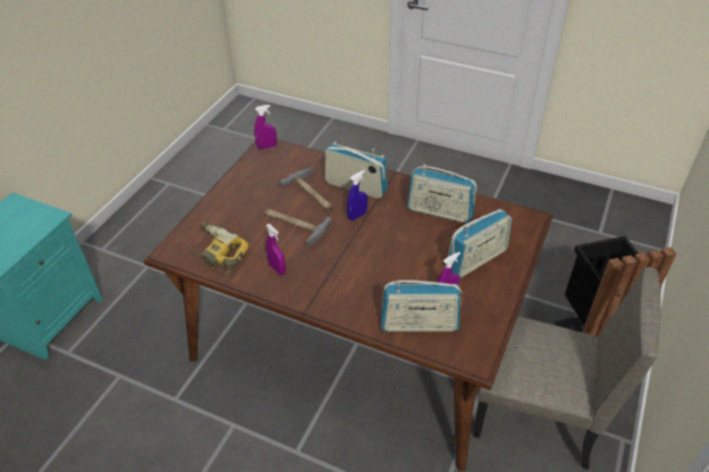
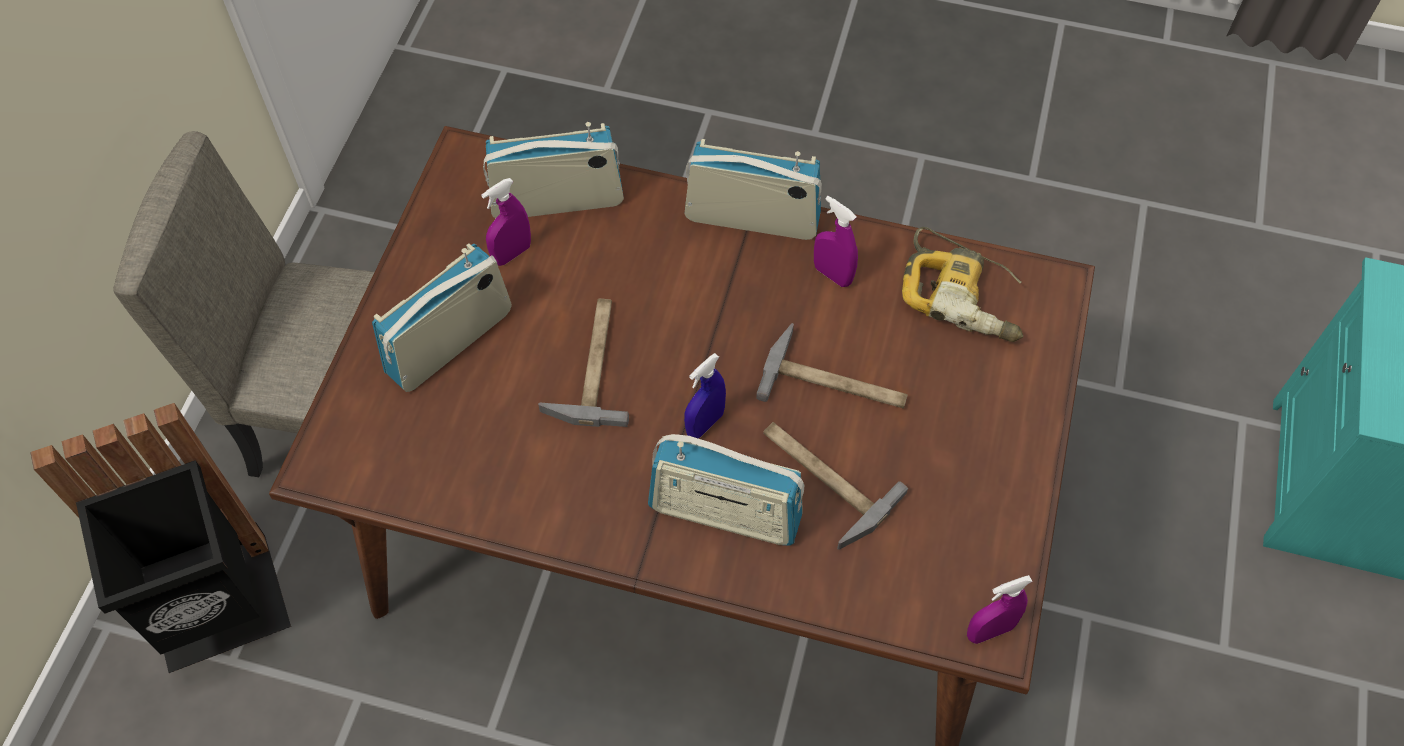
camera: 170 degrees right, 15 degrees up
radio [407,164,477,223] -> radio moved to [685,139,822,240]
none -> hammer [538,298,629,427]

